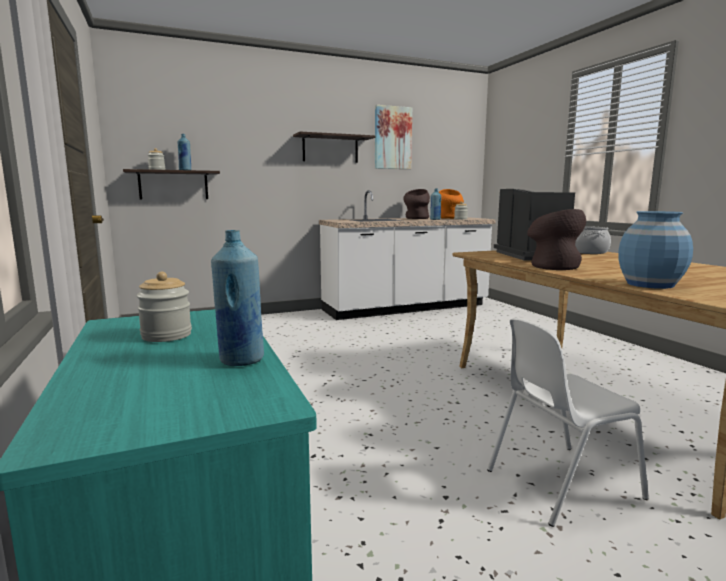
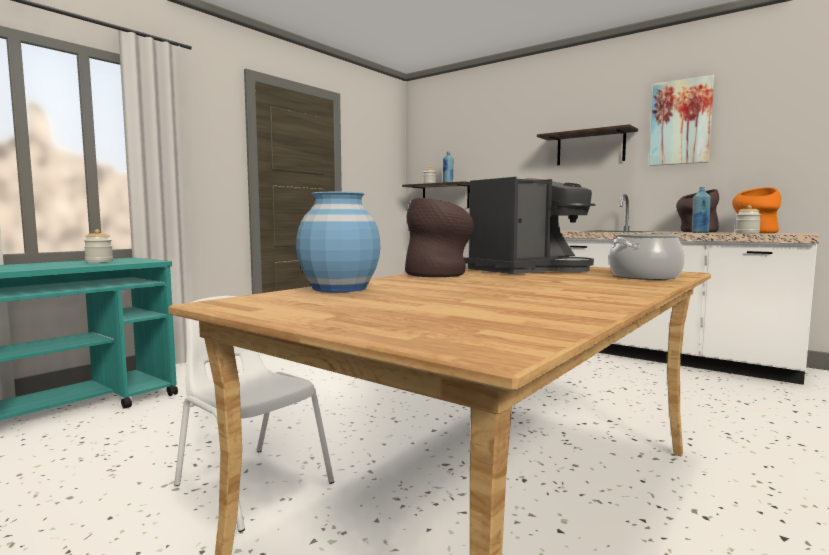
camera: 60 degrees right, 5 degrees down
blue bottle [211,230,264,366] -> none

